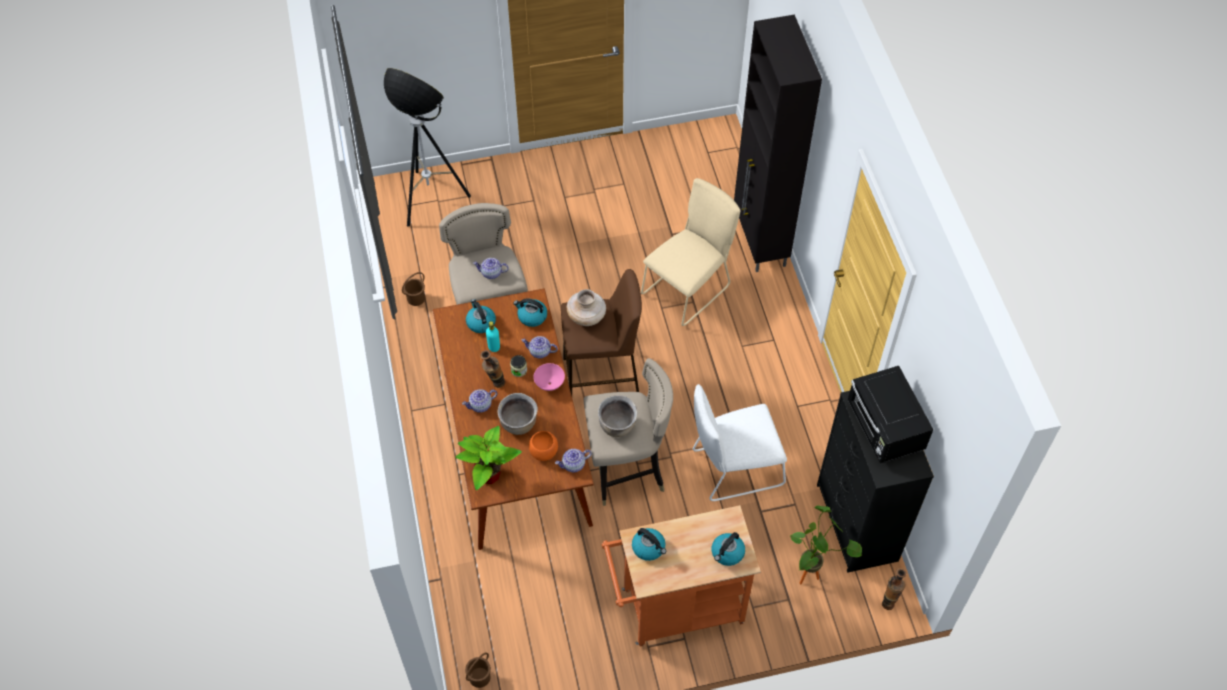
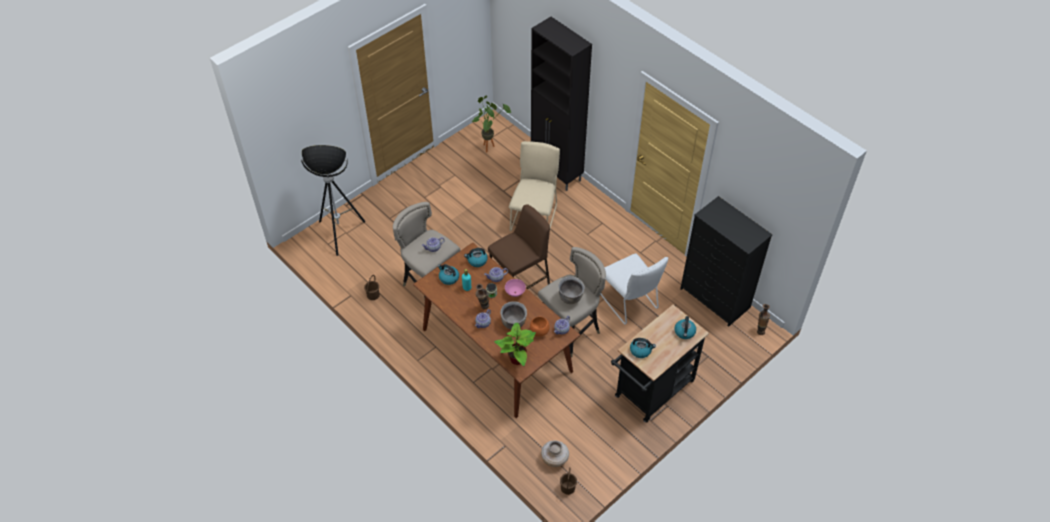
camera: 30 degrees left, 5 degrees down
beige vase [567,289,606,326] -> beige vase moved to [541,440,569,467]
orange cart [602,505,761,647] -> black cart [611,305,709,423]
white chair [693,384,787,501] -> white chair turned 75 degrees counterclockwise [600,253,668,324]
potted plant [790,506,862,584] -> potted plant moved to [472,96,511,152]
black microwave [847,366,933,463] -> none

